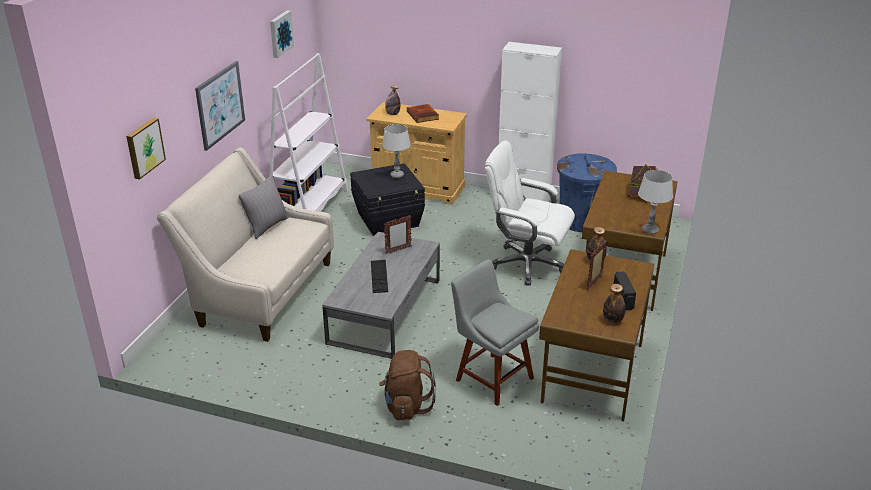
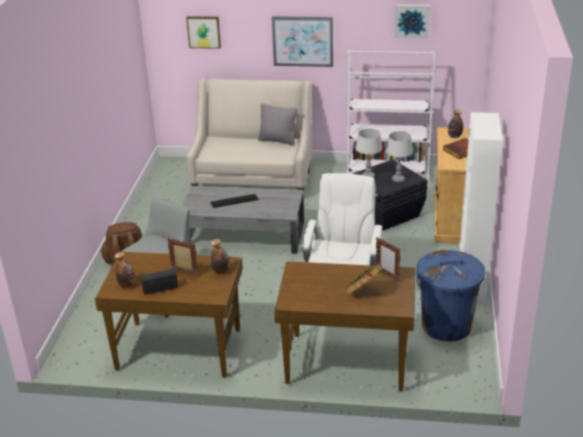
camera: 80 degrees right, 0 degrees up
picture frame [384,215,412,254] -> picture frame moved to [376,237,401,282]
grey table lamp [638,170,673,234] -> grey table lamp moved to [355,129,382,178]

